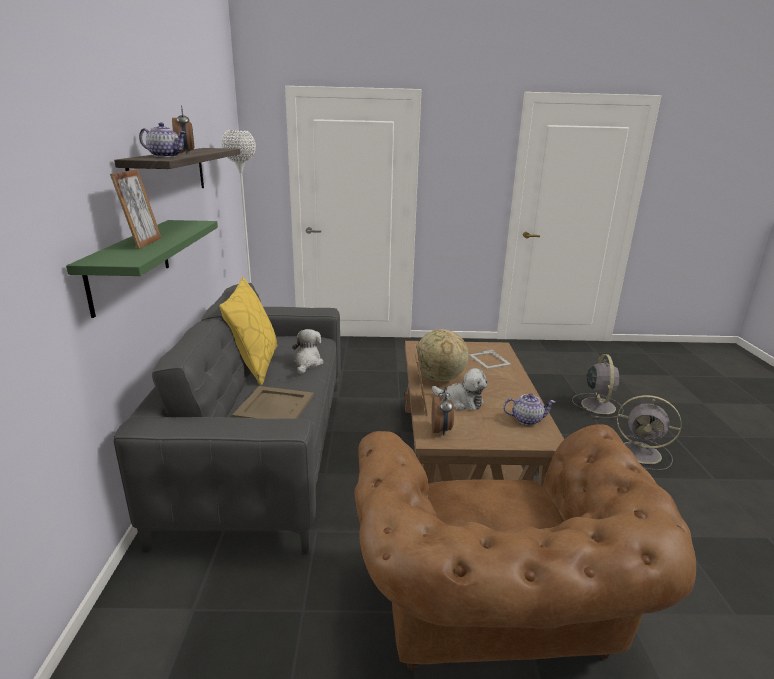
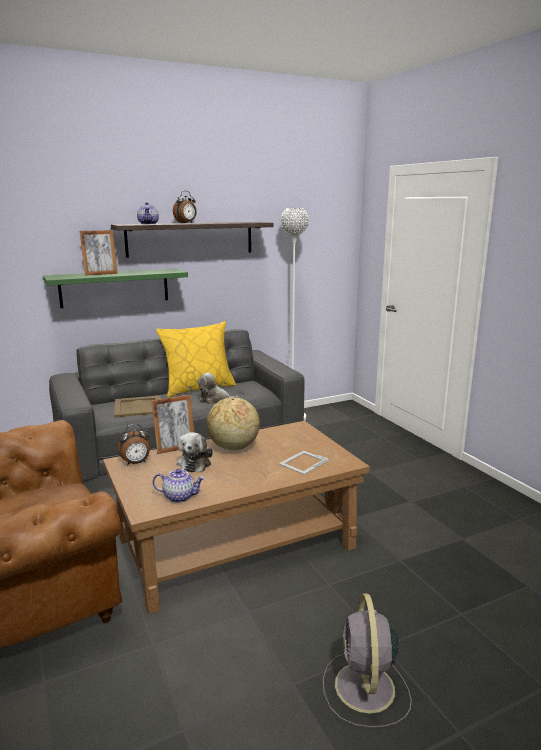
camera: 65 degrees right, 5 degrees down
plush toy [292,329,324,374] -> plush toy turned 150 degrees counterclockwise [197,372,239,404]
teapot [503,393,556,425] -> teapot turned 60 degrees counterclockwise [152,469,205,503]
grey fan [572,354,623,418] -> none

